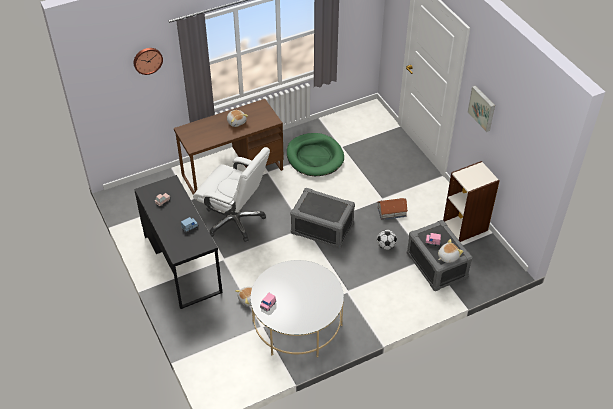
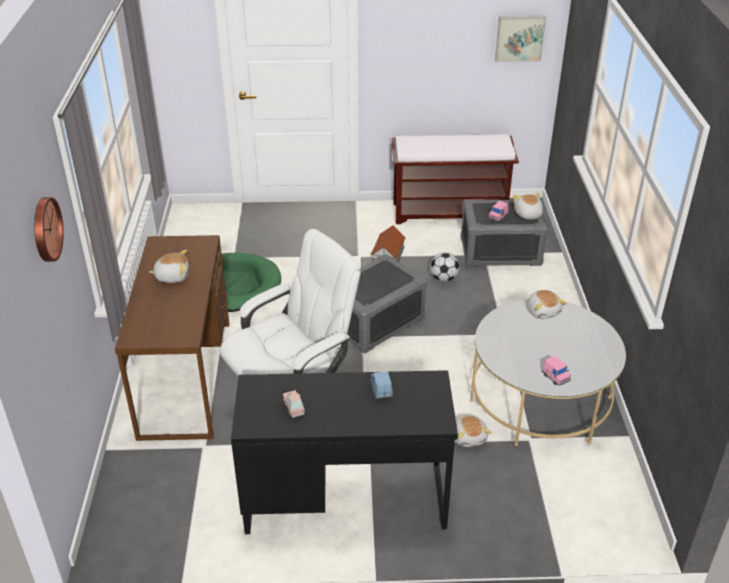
camera: 65 degrees left, 10 degrees down
bookcase [443,161,500,242] -> brown bench [391,134,519,224]
picture [468,86,495,132] -> picture moved to [495,15,546,62]
none -> plush toy [527,290,567,319]

